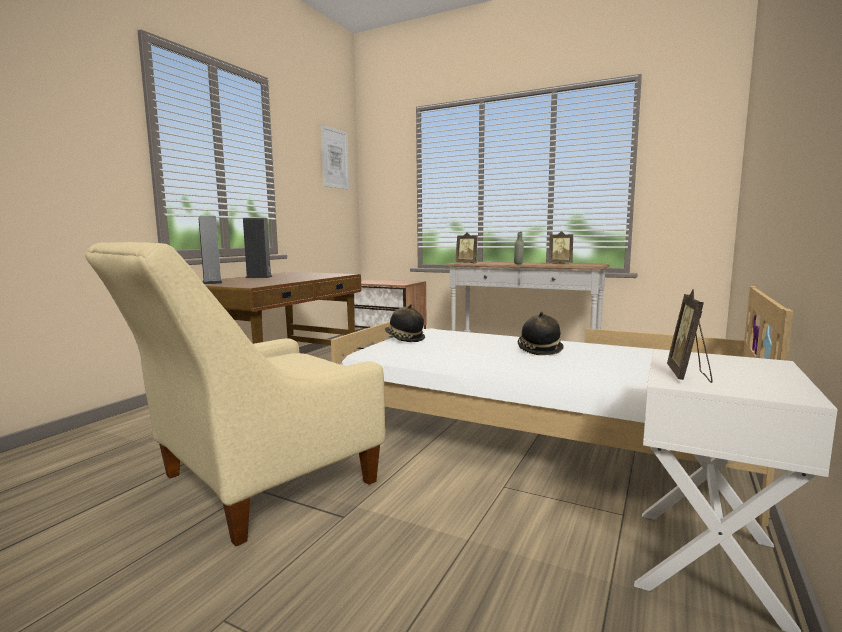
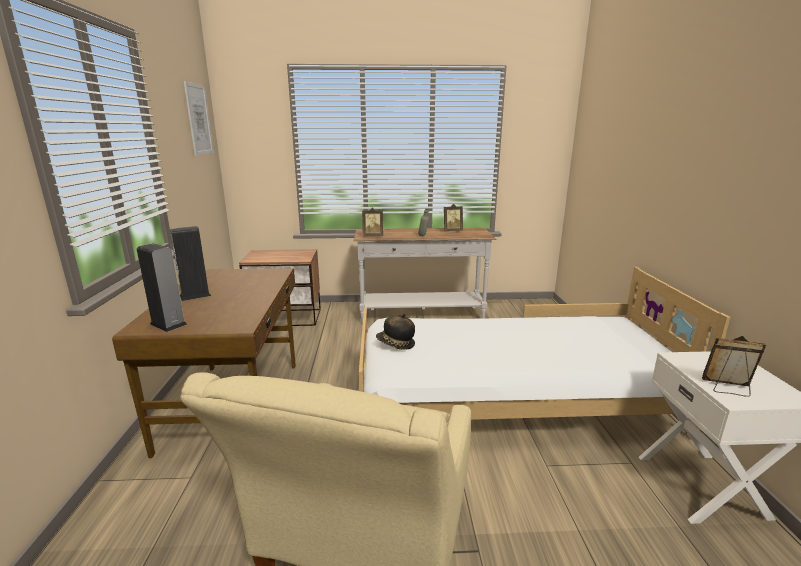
camera: 30 degrees left, 10 degrees up
hat [518,312,564,355] -> none
picture frame [667,289,713,383] -> picture frame turned 120 degrees clockwise [702,336,766,397]

